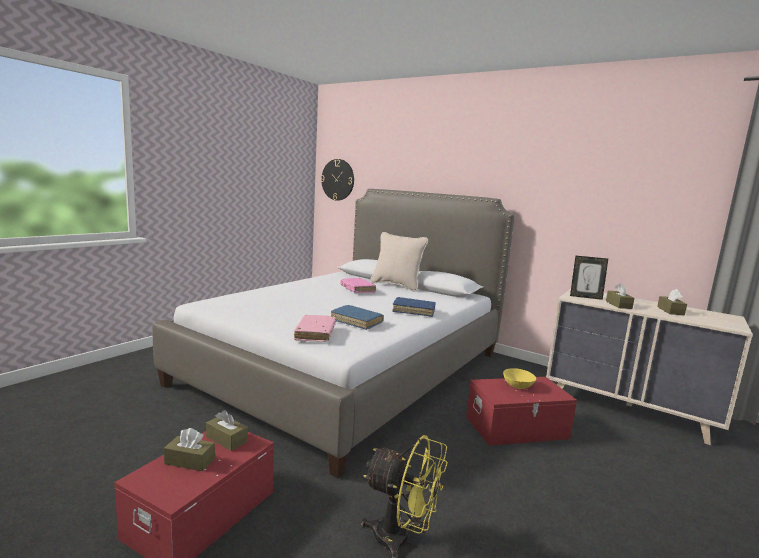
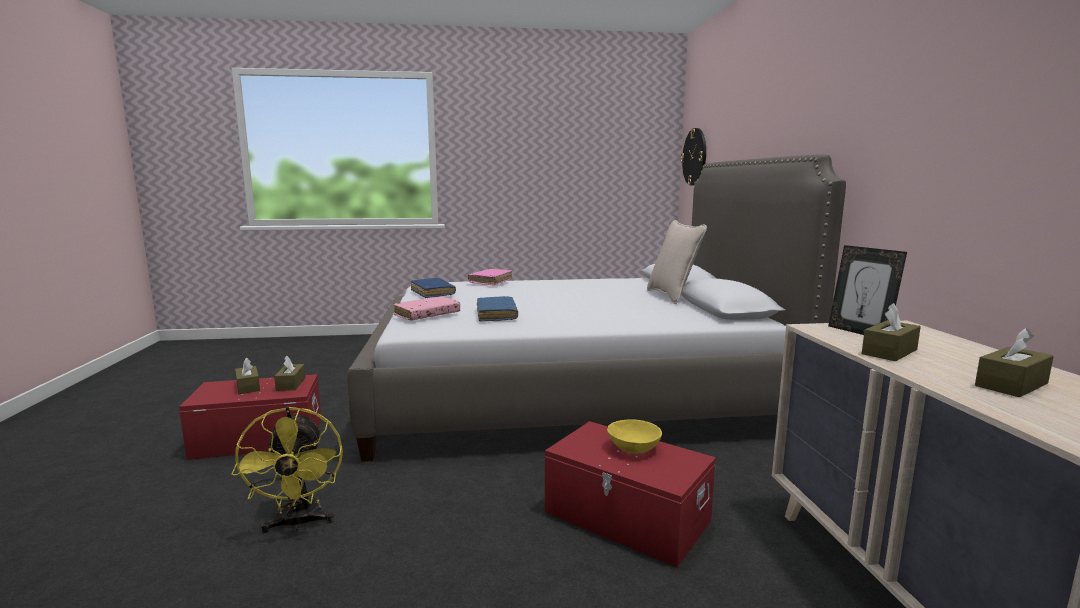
camera: 50 degrees right, 0 degrees up
pink book [340,278,376,293] -> pink book moved to [468,269,512,286]
blue book [392,297,436,317] -> blue book moved to [411,278,456,298]

